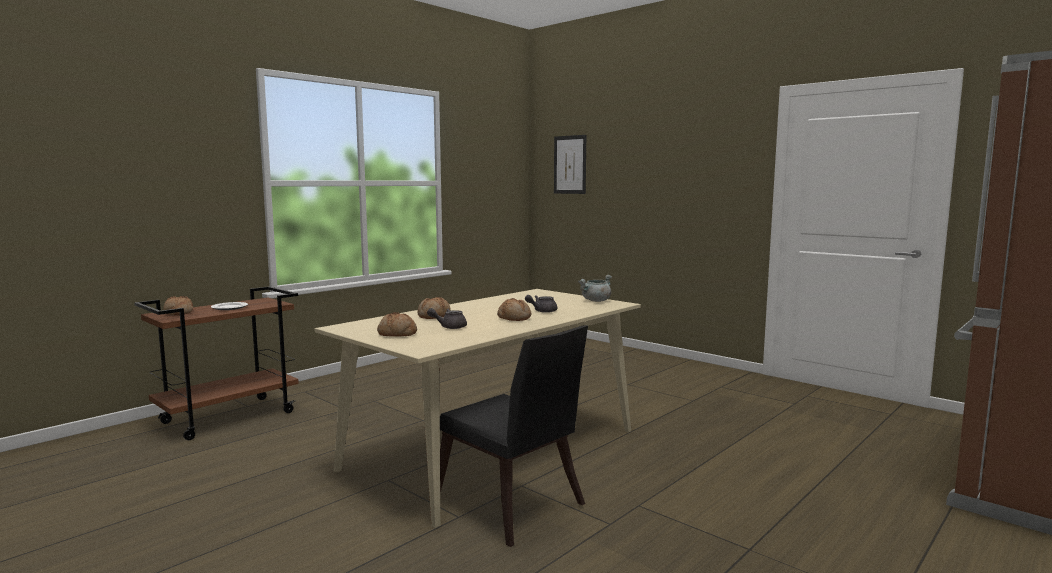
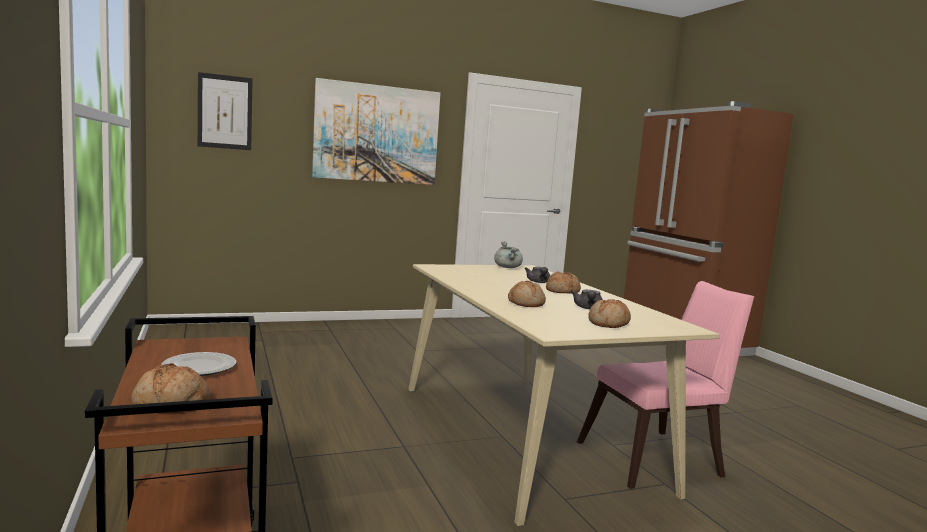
camera: 65 degrees left, 0 degrees up
black chair [440,325,588,547] -> pink chair [577,281,754,489]
none -> picture [312,78,440,185]

